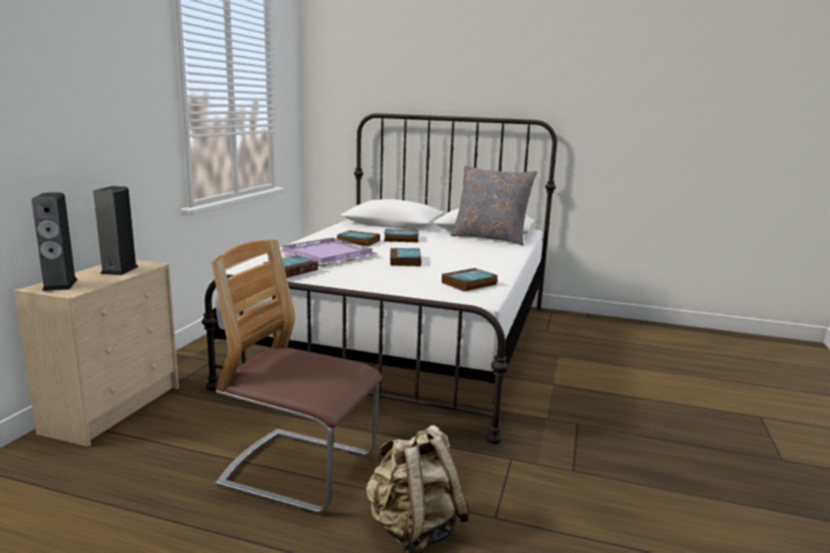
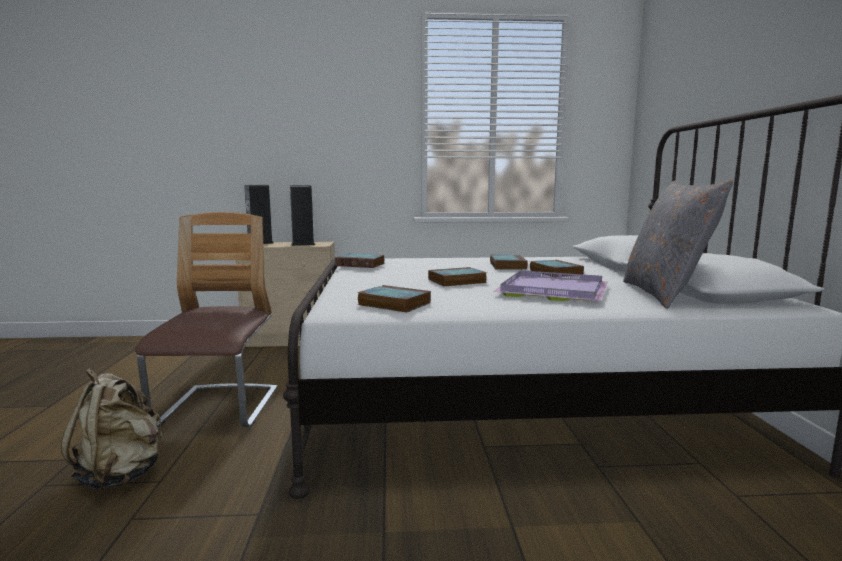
camera: 70 degrees right, 5 degrees down
purple tray [280,238,378,266] -> purple tray moved to [493,270,608,301]

